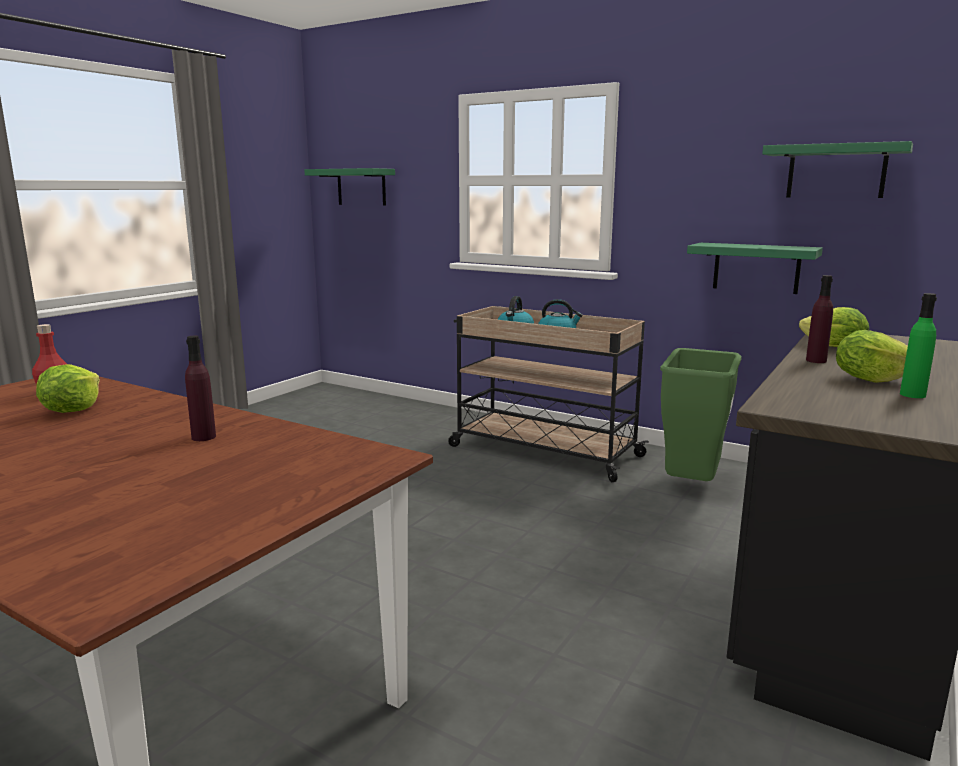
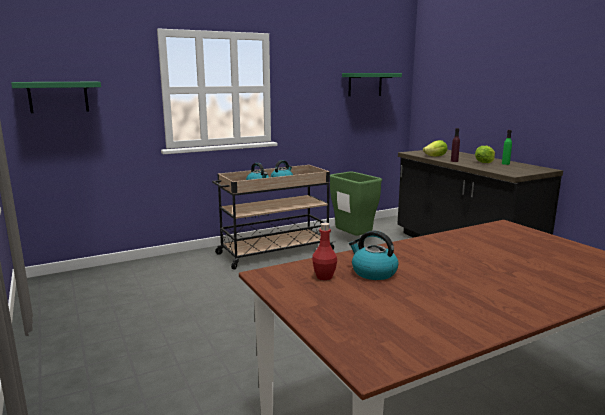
camera: 60 degrees left, 0 degrees up
lettuce [36,364,100,413] -> kettle [349,231,398,280]
purple bottle [185,336,216,441] -> none
green shelf [687,243,823,294] -> none

